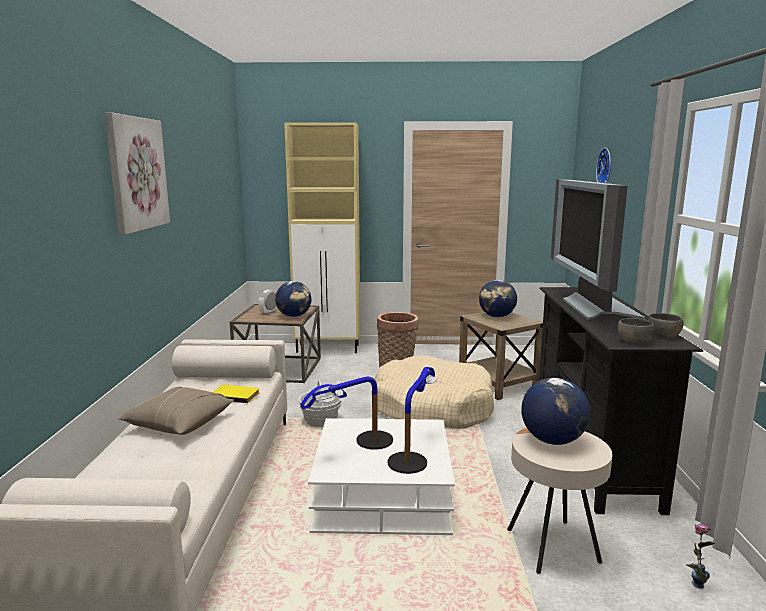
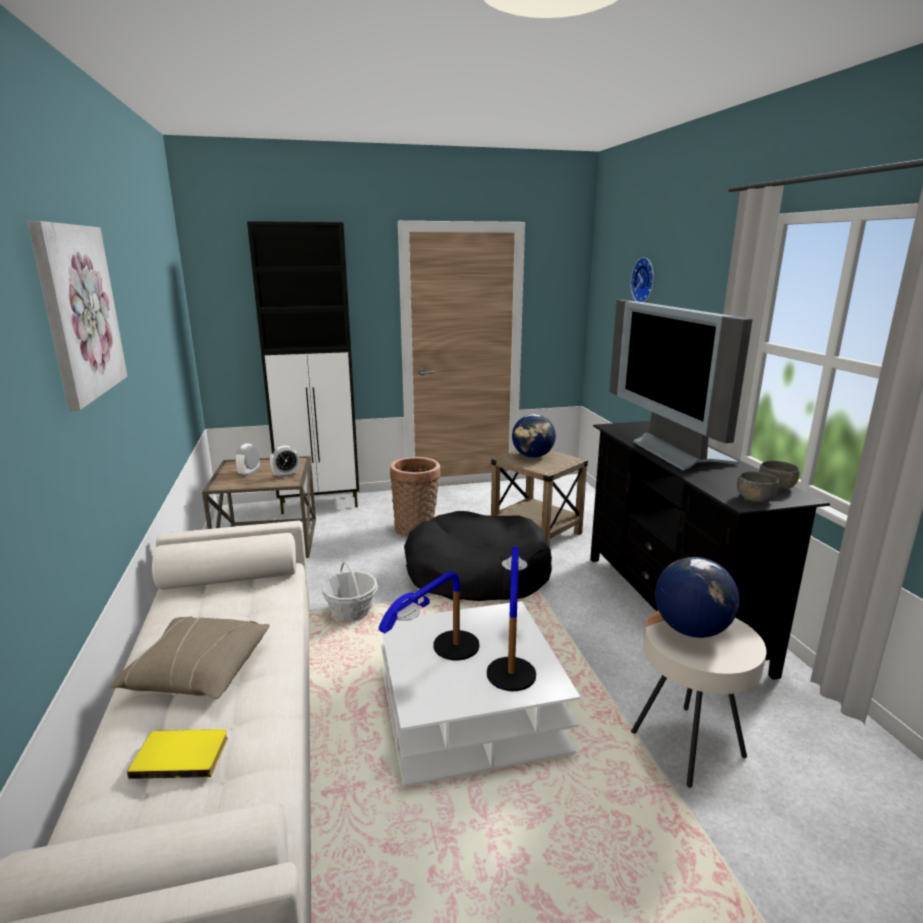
camera: 15 degrees left, 5 degrees up
yellow book [213,385,259,403] -> yellow book moved to [127,729,228,779]
globe [275,281,311,317] -> alarm clock [270,446,300,478]
beige cabinet [284,122,360,353] -> black cabinet [247,221,359,514]
beige dog bed [371,355,494,429] -> black dog bed [404,511,552,601]
vase [686,524,715,589] -> none

